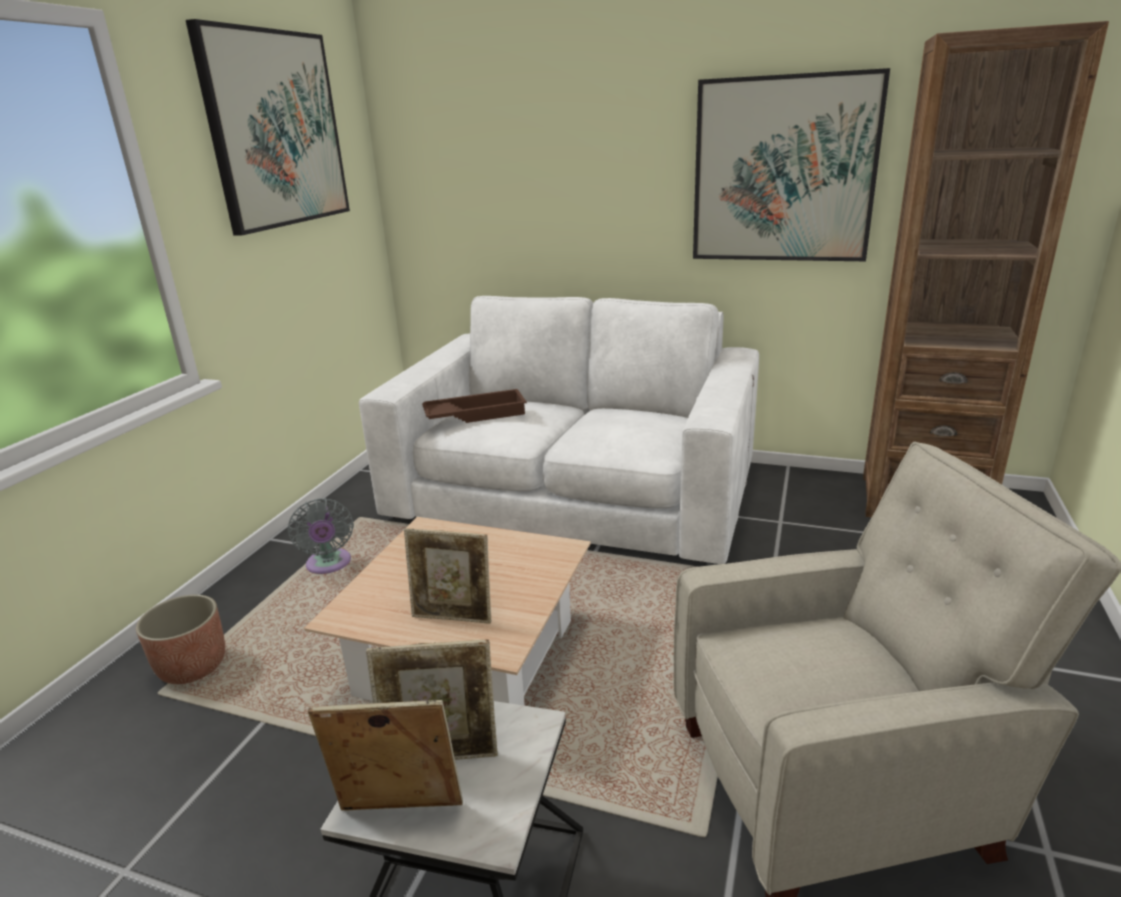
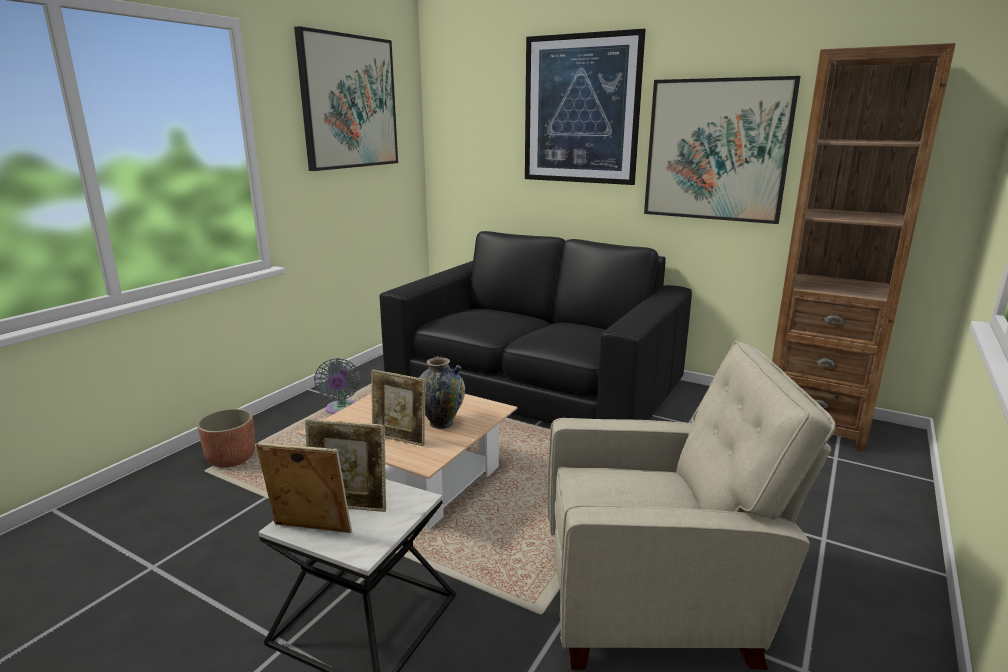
camera: 10 degrees right, 5 degrees down
white sofa [359,296,759,564] -> black sofa [380,231,692,424]
brown tray [422,389,527,423] -> none
none -> vase [419,356,465,429]
none -> picture [525,29,646,185]

